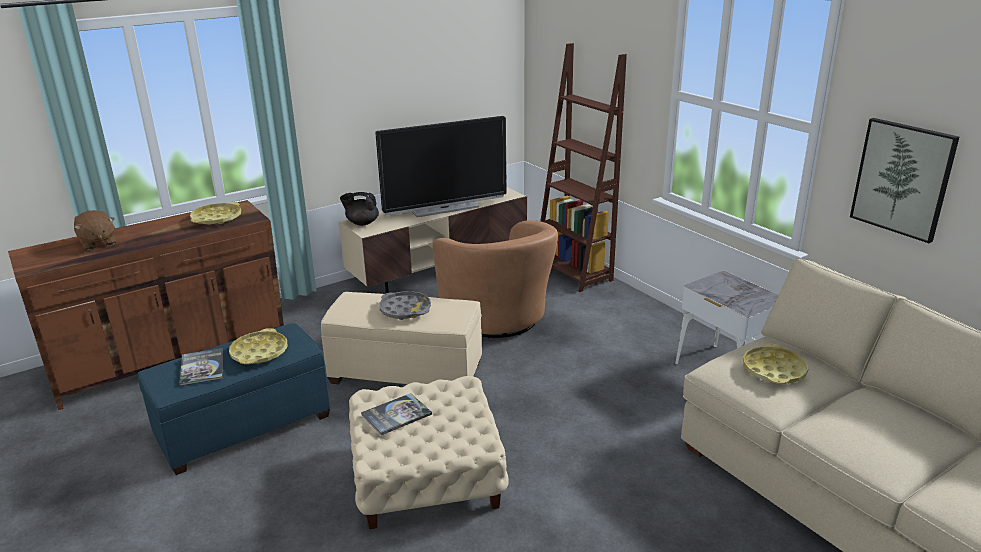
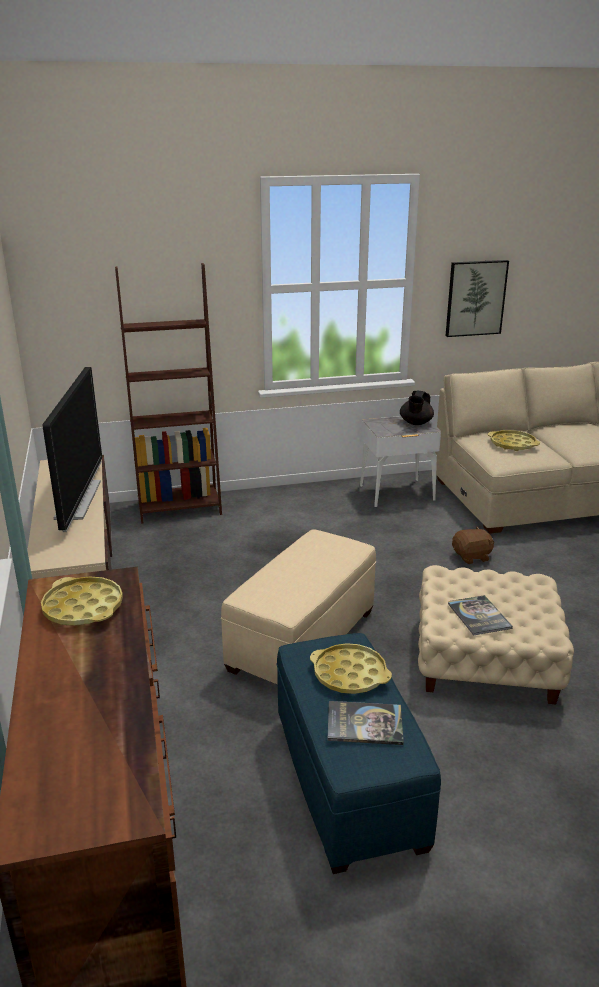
camera: 70 degrees left, 0 degrees up
brown plush toy [74,210,116,251] -> brown plush toy moved to [452,527,494,564]
black teapot [340,192,379,226] -> black teapot moved to [400,391,434,425]
grey tray [379,291,431,320] -> none
brown armchair [433,220,558,338] -> none

